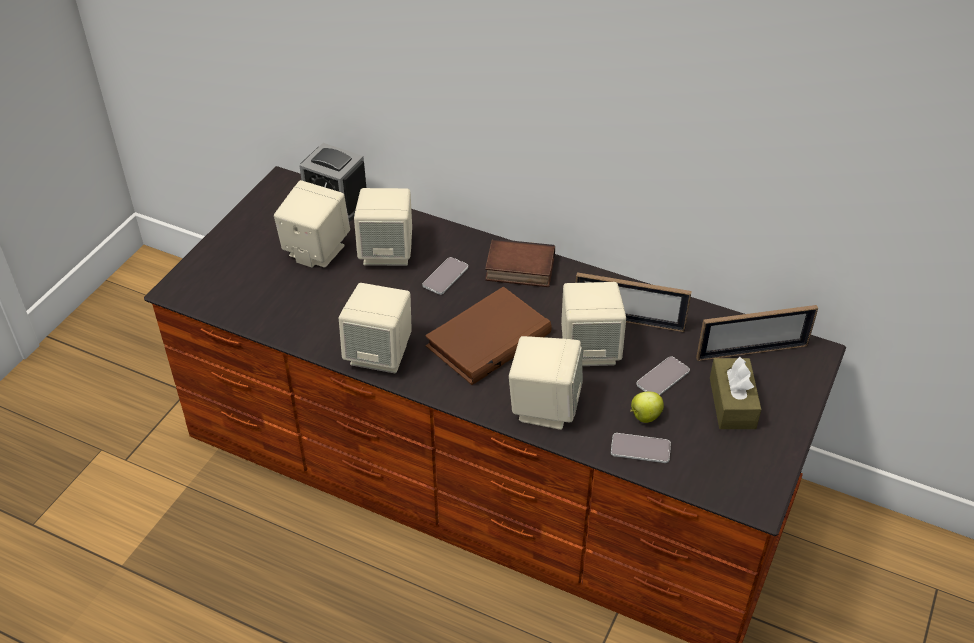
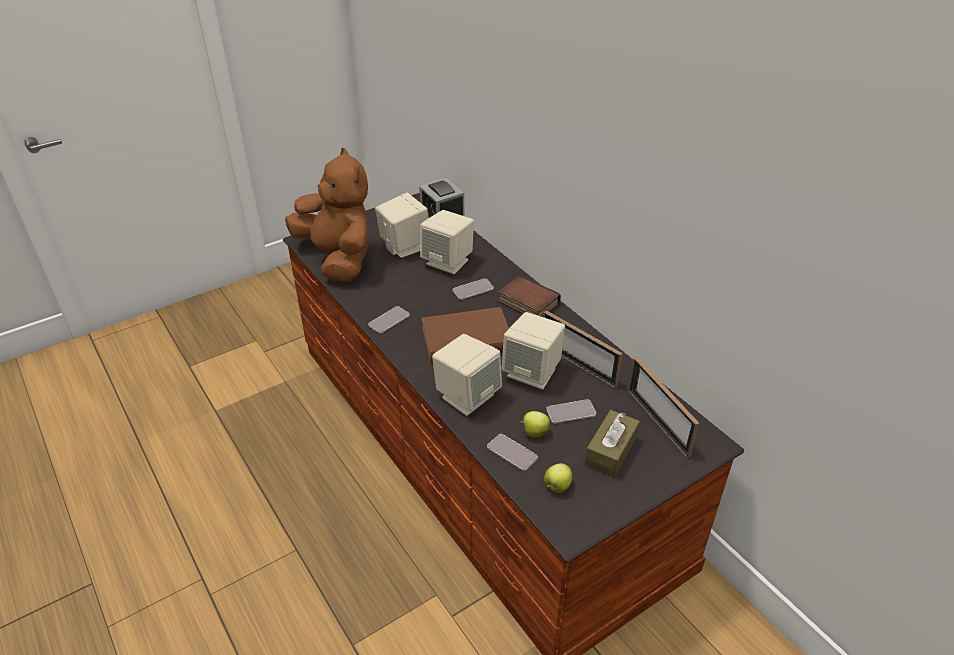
camera: 30 degrees right, 5 degrees down
beige speaker [339,283,412,373] -> phone [368,306,410,334]
picture frame [696,305,818,361] -> picture frame turned 45 degrees clockwise [629,357,700,458]
none -> brown plush toy [285,148,368,282]
none -> apple [544,463,573,493]

